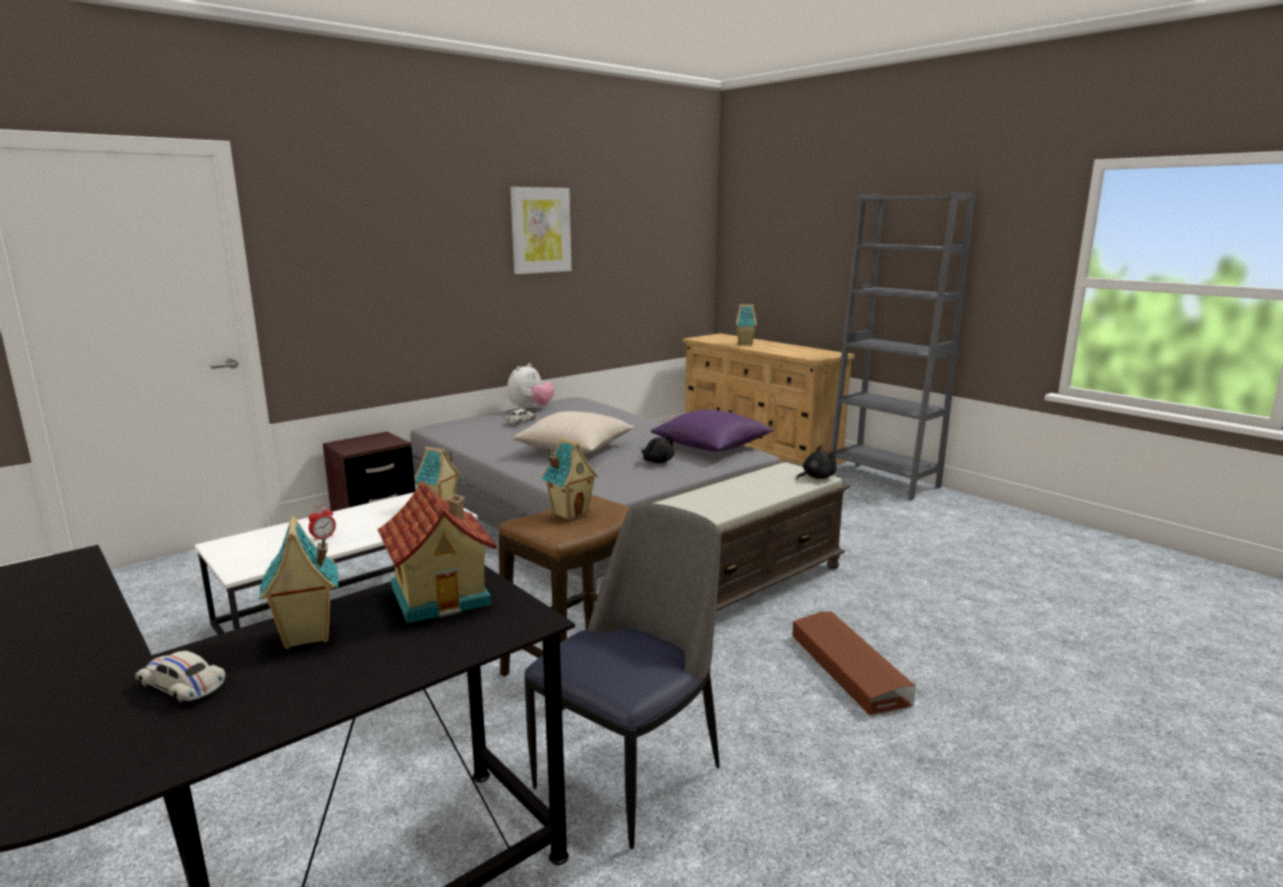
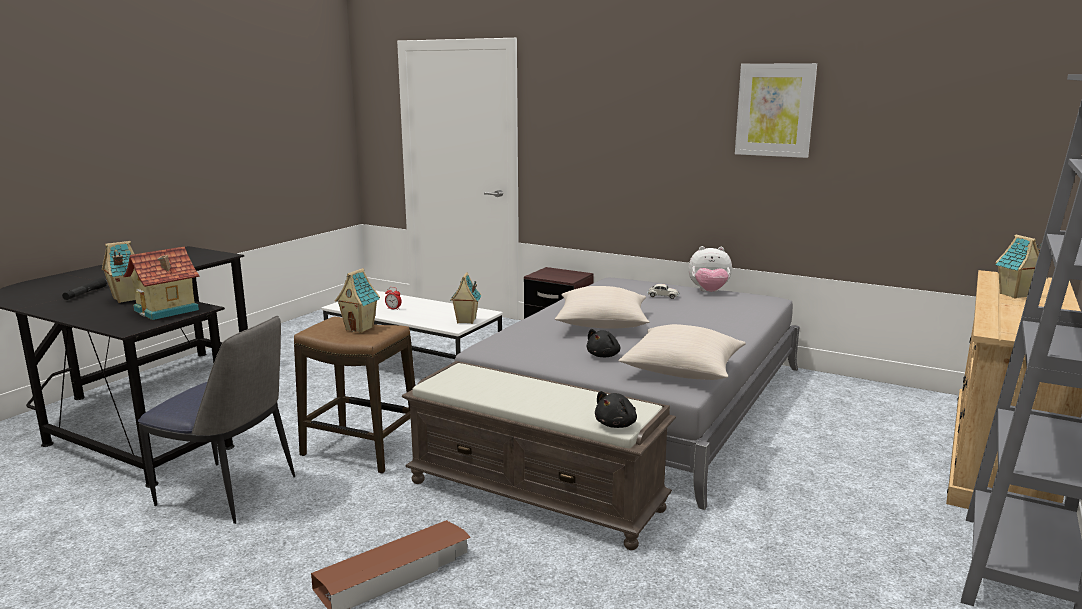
camera: 70 degrees right, 0 degrees up
white toy car [135,651,225,705] -> black flashlight [62,278,107,300]
purple pillow [651,410,774,452] -> beige pillow [618,324,746,380]
black plush toy [796,446,837,479] -> black plush toy turned 90 degrees clockwise [595,391,637,428]

